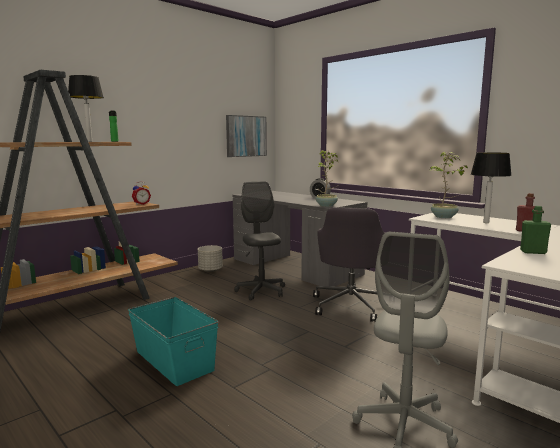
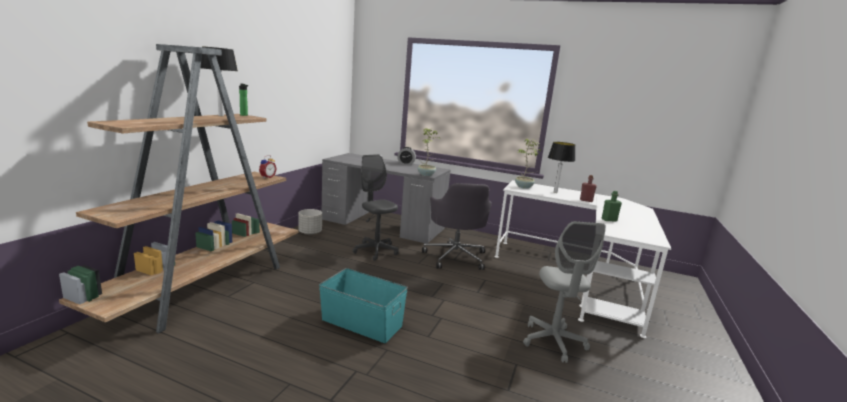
camera: 25 degrees left, 5 degrees up
picture [226,115,267,157] -> none

